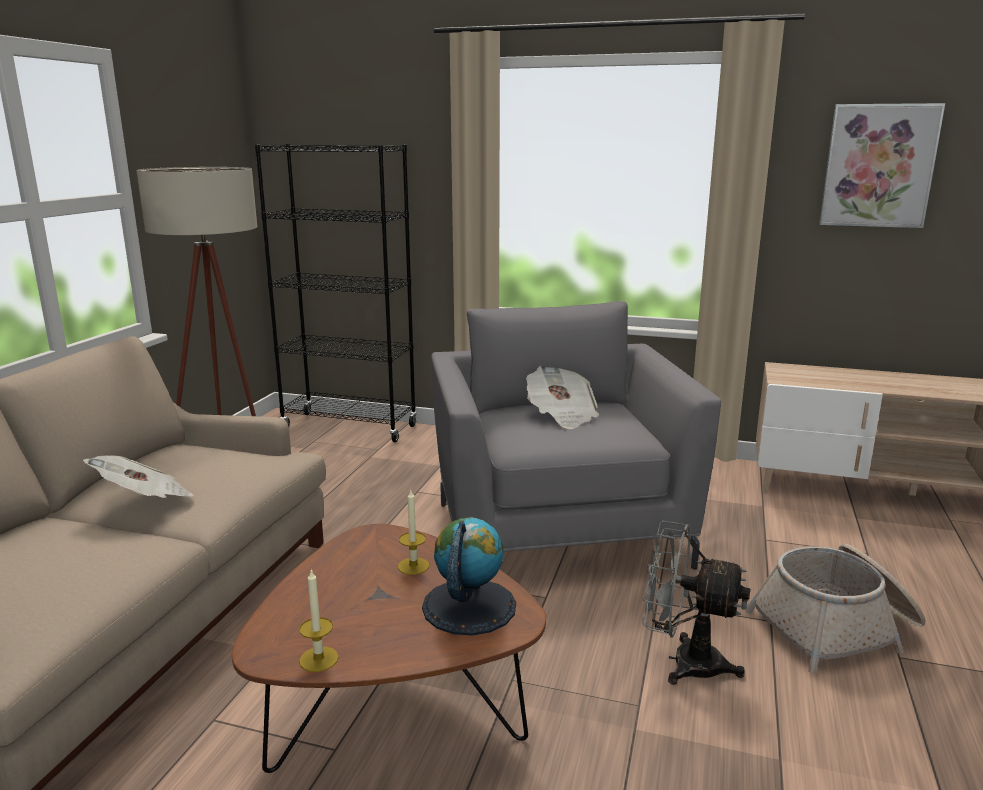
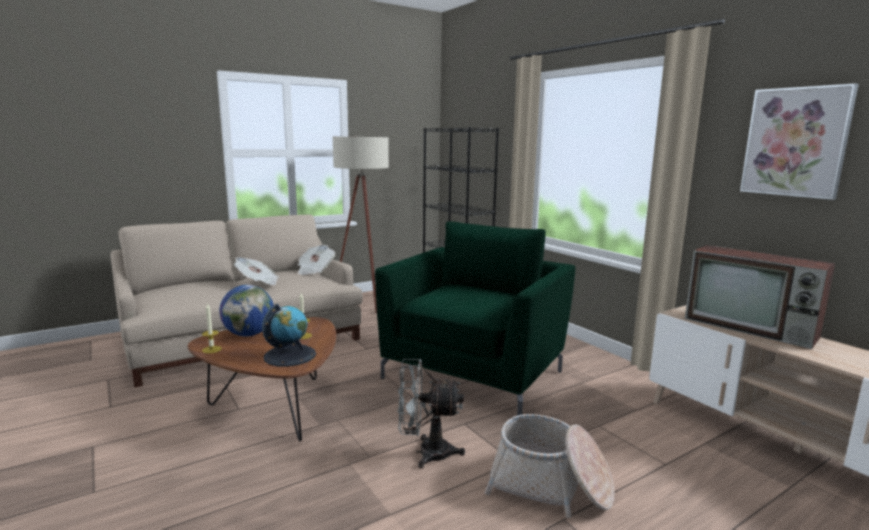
camera: 40 degrees right, 5 degrees down
grey armchair [431,301,721,570] -> green armchair [375,221,576,416]
newspaper [526,366,599,429] -> newspaper moved to [298,245,335,275]
grey fan [642,521,751,685] -> grey fan turned 60 degrees counterclockwise [397,359,465,469]
none -> globe [219,285,274,336]
none -> television [685,245,835,349]

